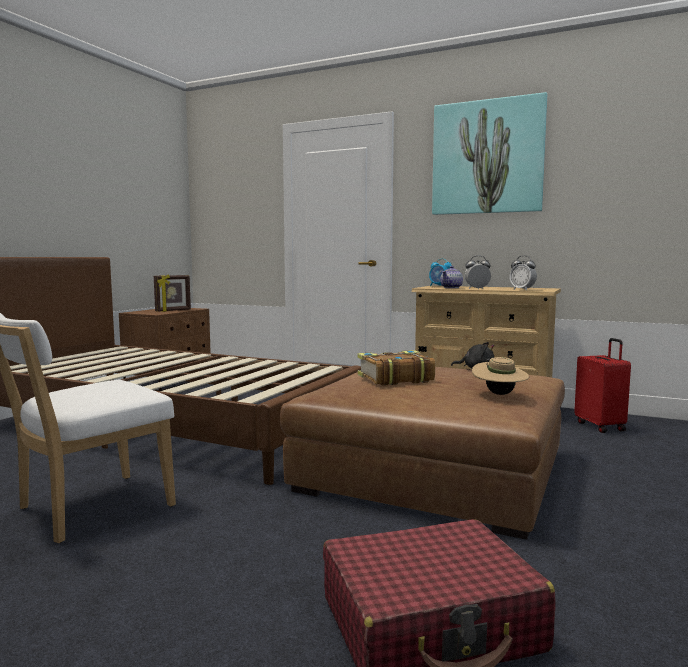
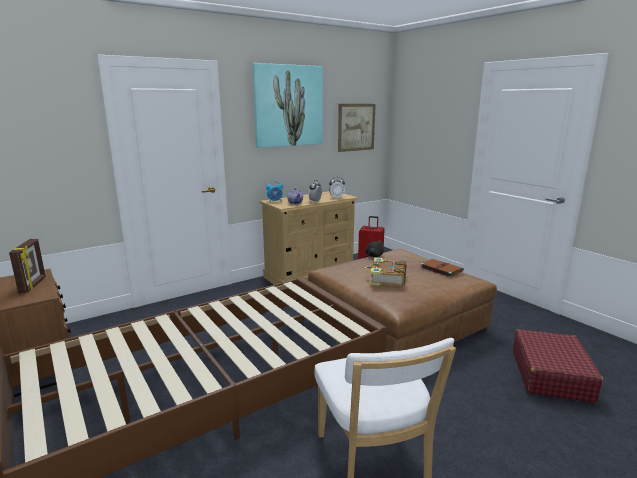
camera: 60 degrees left, 10 degrees up
beige hat [472,357,529,395] -> brown book [420,259,464,277]
none -> picture [338,104,376,152]

